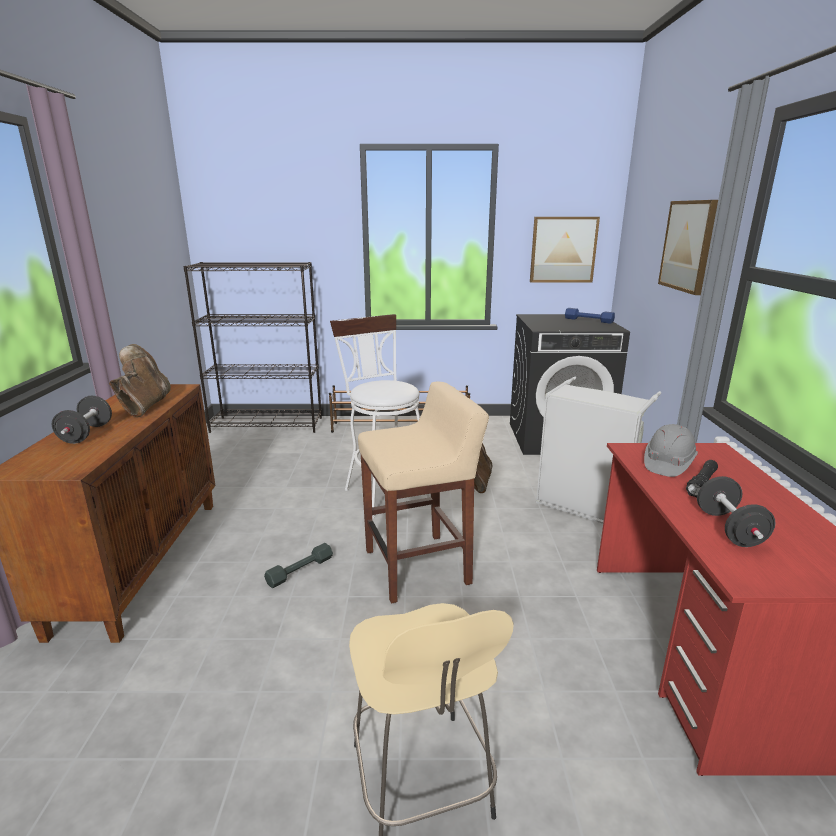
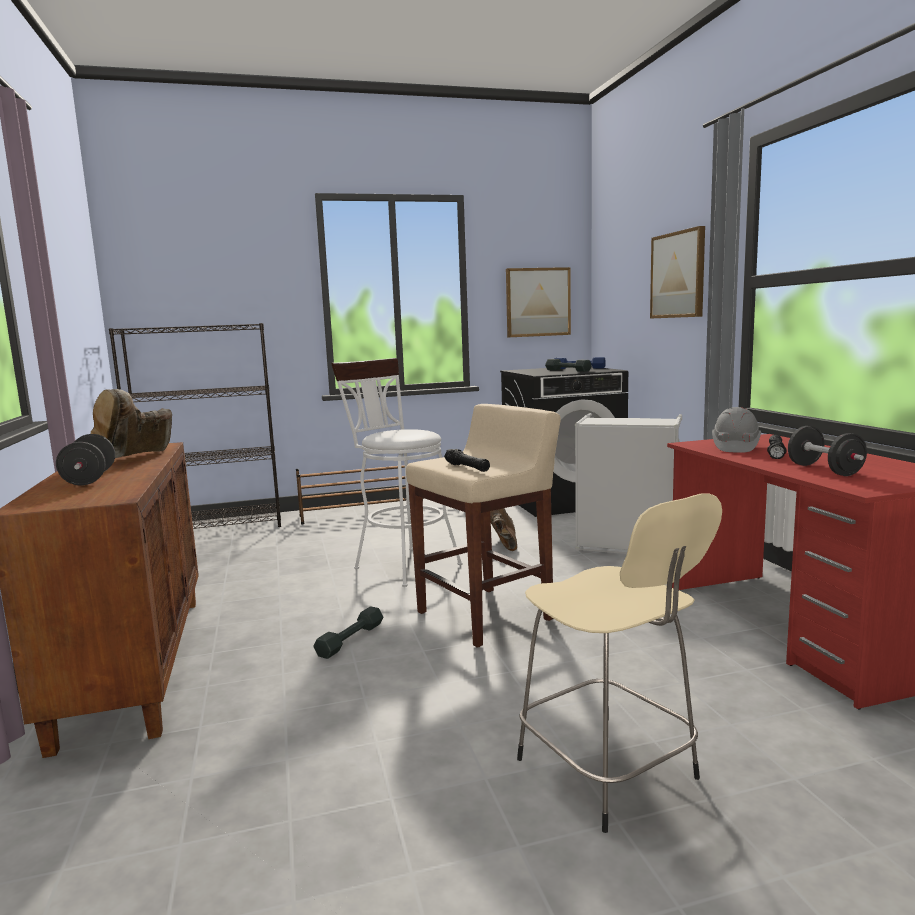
camera: 15 degrees left, 10 degrees down
brown boot [109,344,171,417] -> brown boot turned 135 degrees counterclockwise [90,389,172,458]
none -> black flashlight [444,449,490,472]
none -> grey dumbbell [545,359,592,372]

